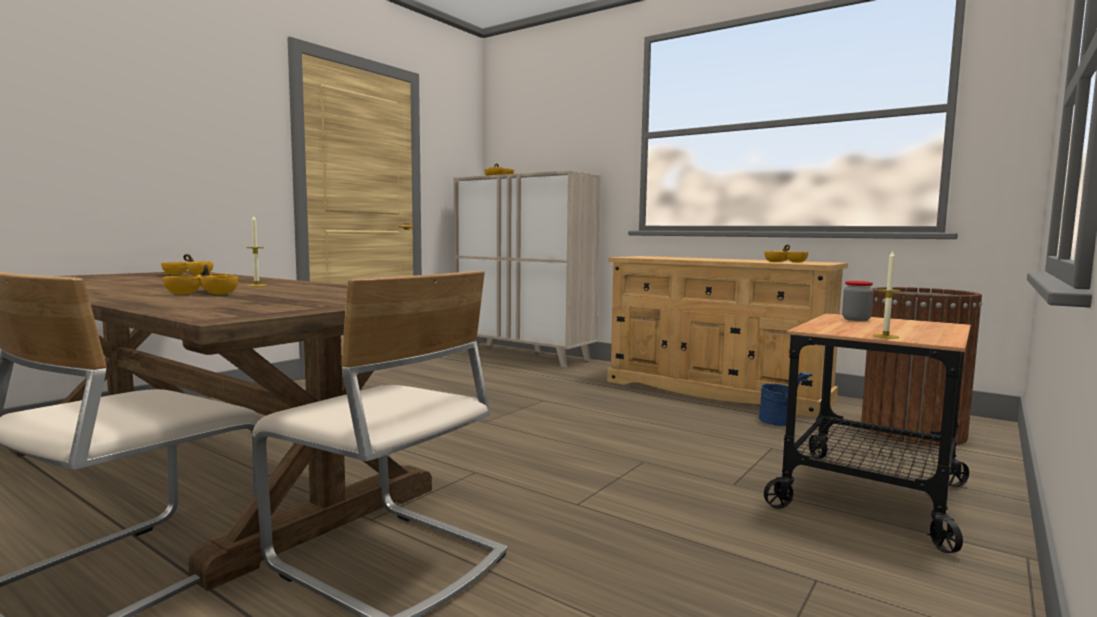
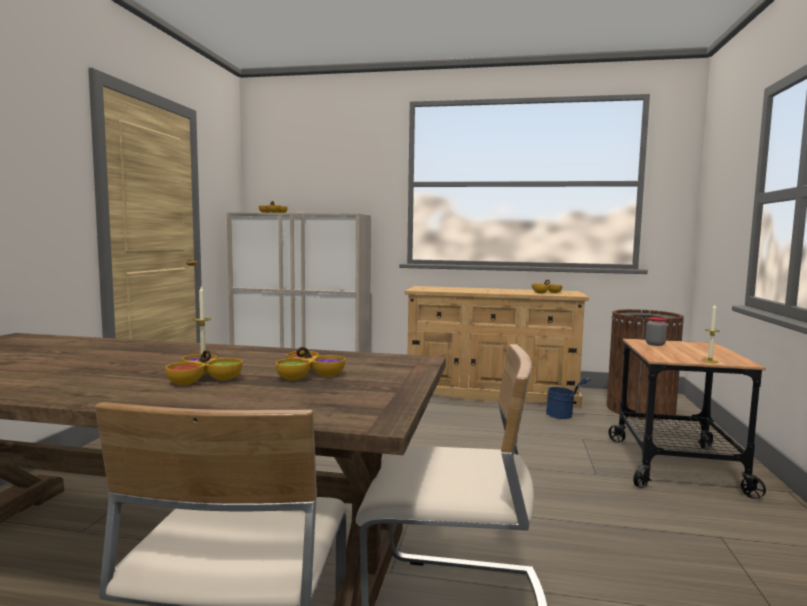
camera: 25 degrees left, 0 degrees up
bowl [161,254,213,275] -> bowl moved to [276,347,345,380]

